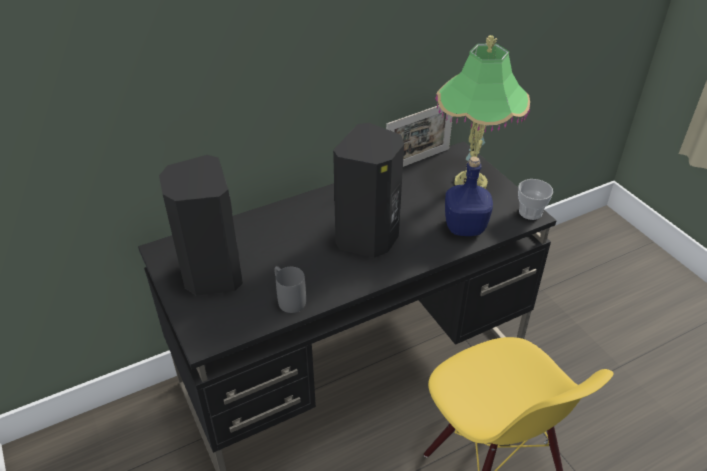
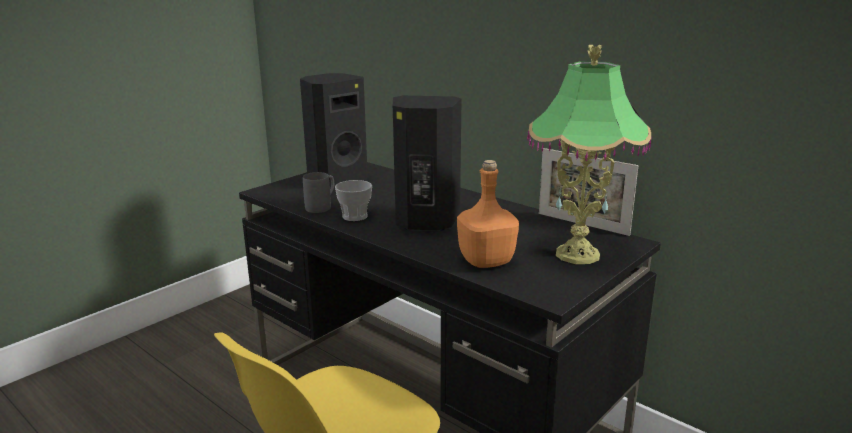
camera: 70 degrees right, 20 degrees down
blue bottle [445,157,493,236] -> orange bottle [457,160,519,268]
cup [518,179,553,220] -> cup moved to [335,180,372,221]

